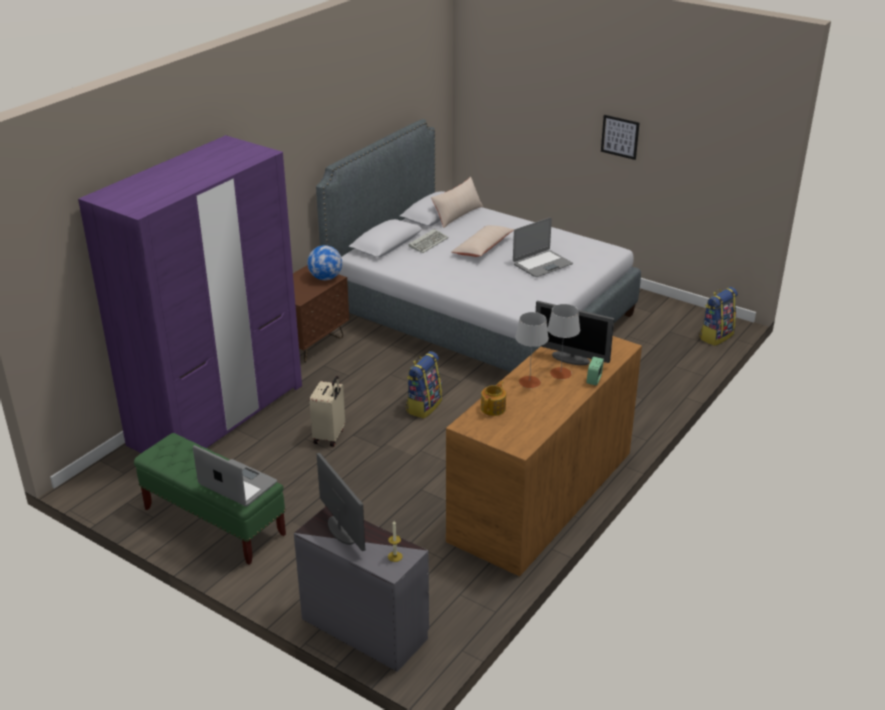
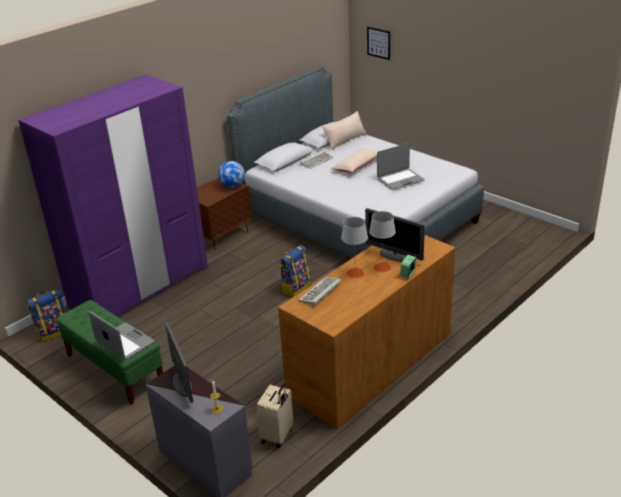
camera: 10 degrees right, 0 degrees up
beige suitcase [309,376,345,447] -> beige suitcase moved to [257,384,294,448]
teapot [481,381,506,416] -> keyboard [299,277,342,305]
picture [601,115,639,160] -> picture moved to [367,27,390,60]
backpack [699,287,738,346] -> backpack moved to [28,289,66,342]

